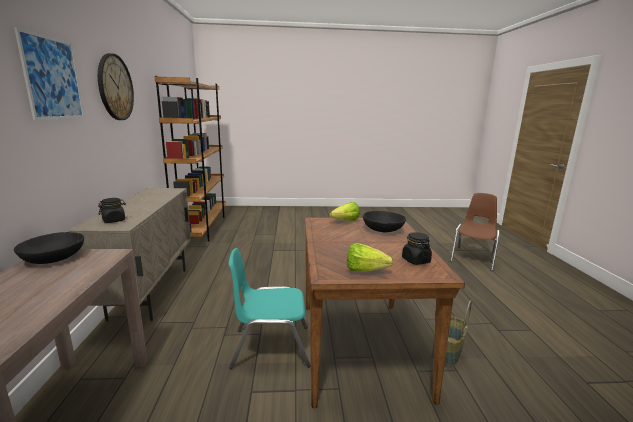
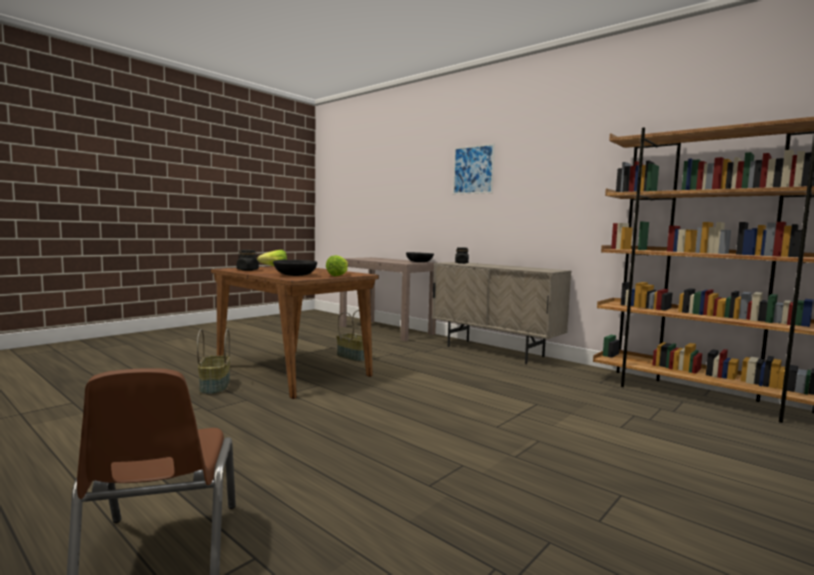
camera: 135 degrees right, 10 degrees down
wall clock [98,53,134,120] -> none
turquoise chair [229,248,311,369] -> basket [336,310,365,362]

